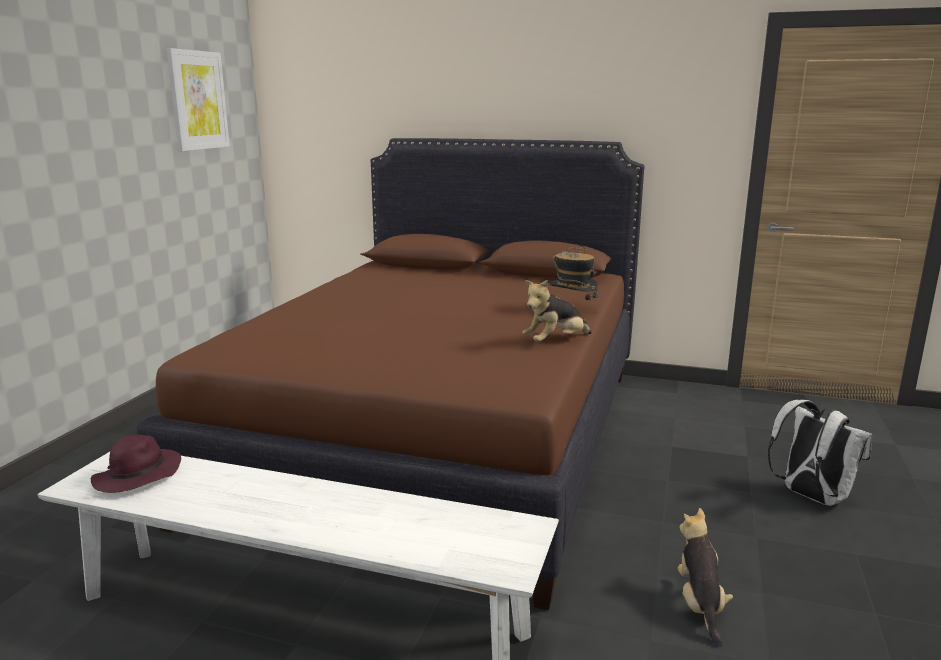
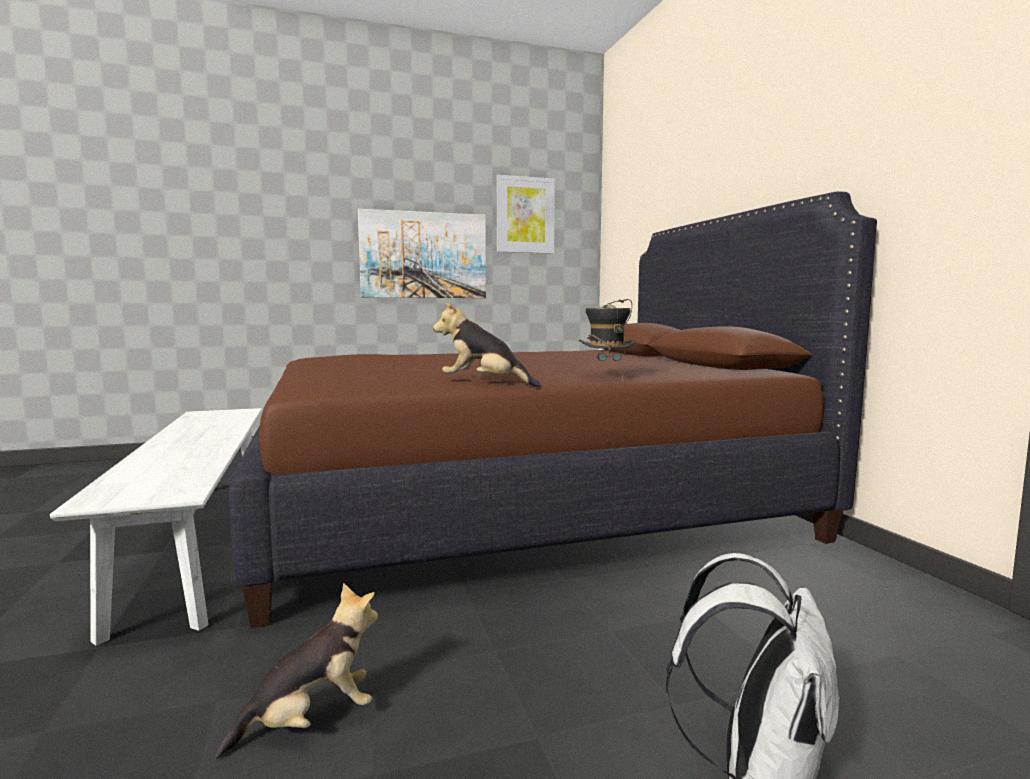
camera: 55 degrees right, 10 degrees down
purple hat [91,435,181,493] -> none
none -> picture [358,209,486,298]

